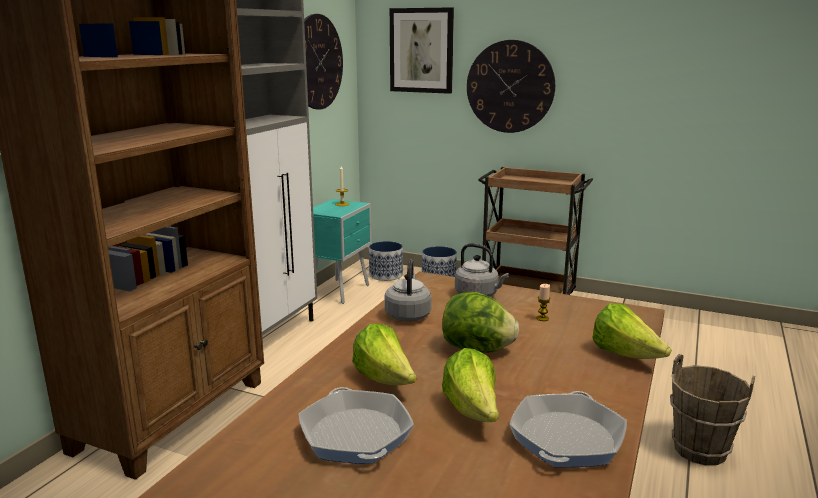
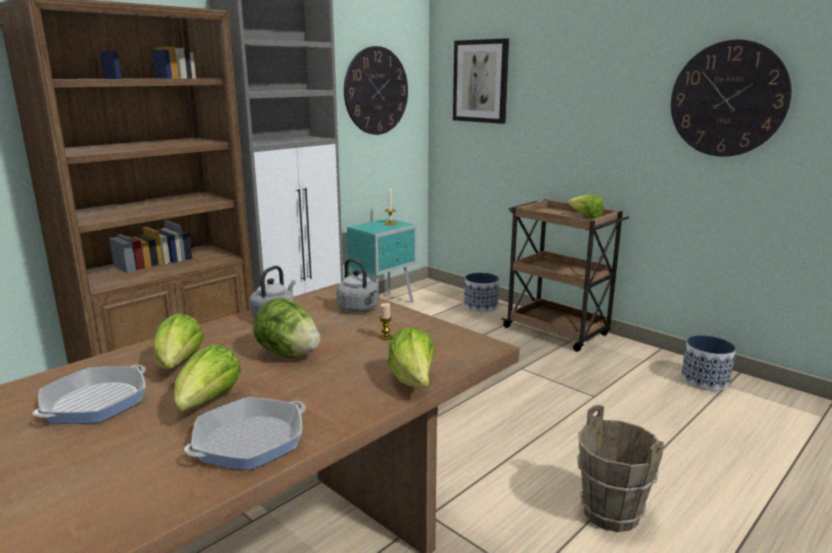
camera: 20 degrees right, 0 degrees up
frying pan [298,387,414,464] -> frying pan turned 150 degrees counterclockwise [33,365,146,424]
planter [369,241,403,281] -> planter moved to [681,335,736,391]
wall clock [467,40,555,133] -> wall clock moved to [671,39,792,157]
none -> lettuce [567,195,604,219]

